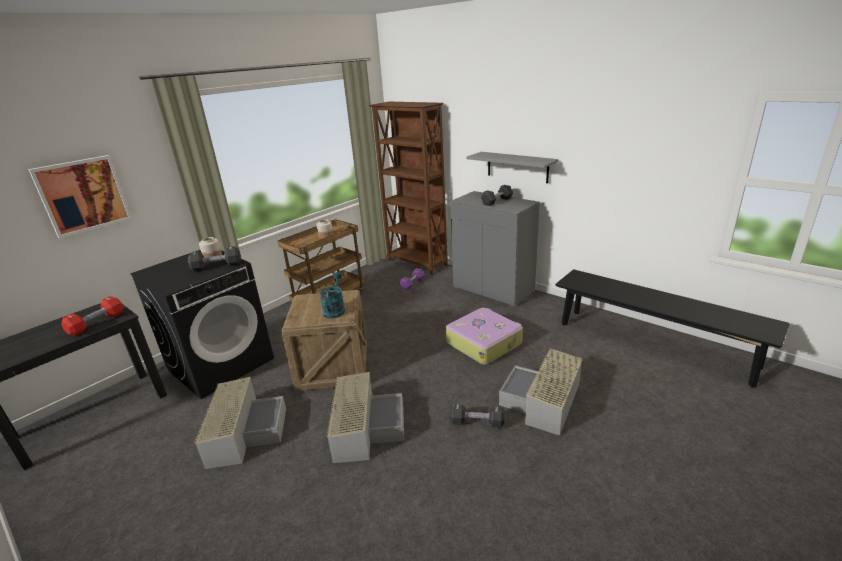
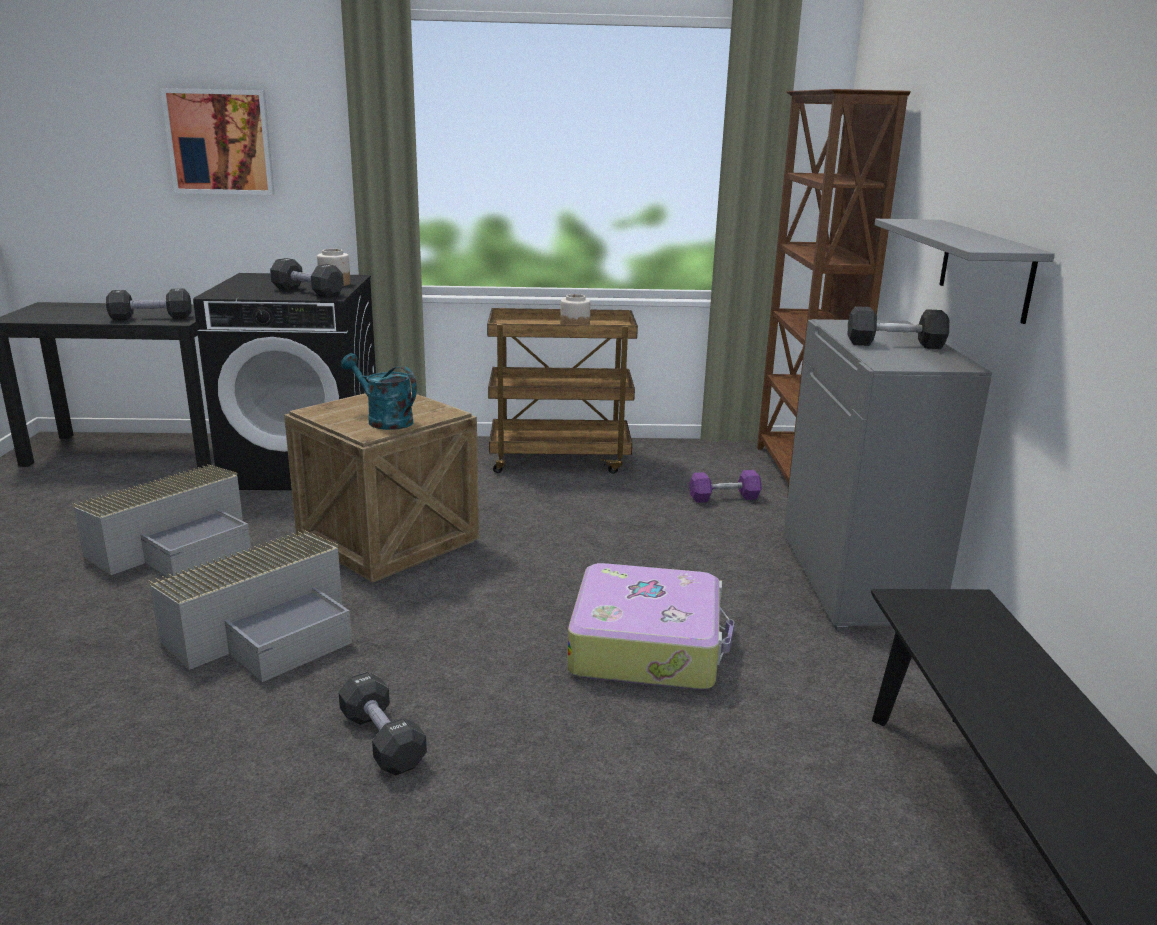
camera: 45 degrees right, 5 degrees down
red dumbbell [61,296,123,336] -> black dumbbell [106,289,192,321]
turquoise watering can [320,272,345,319] -> turquoise watering can turned 105 degrees counterclockwise [341,353,417,430]
grey storage box [499,348,583,435] -> none

